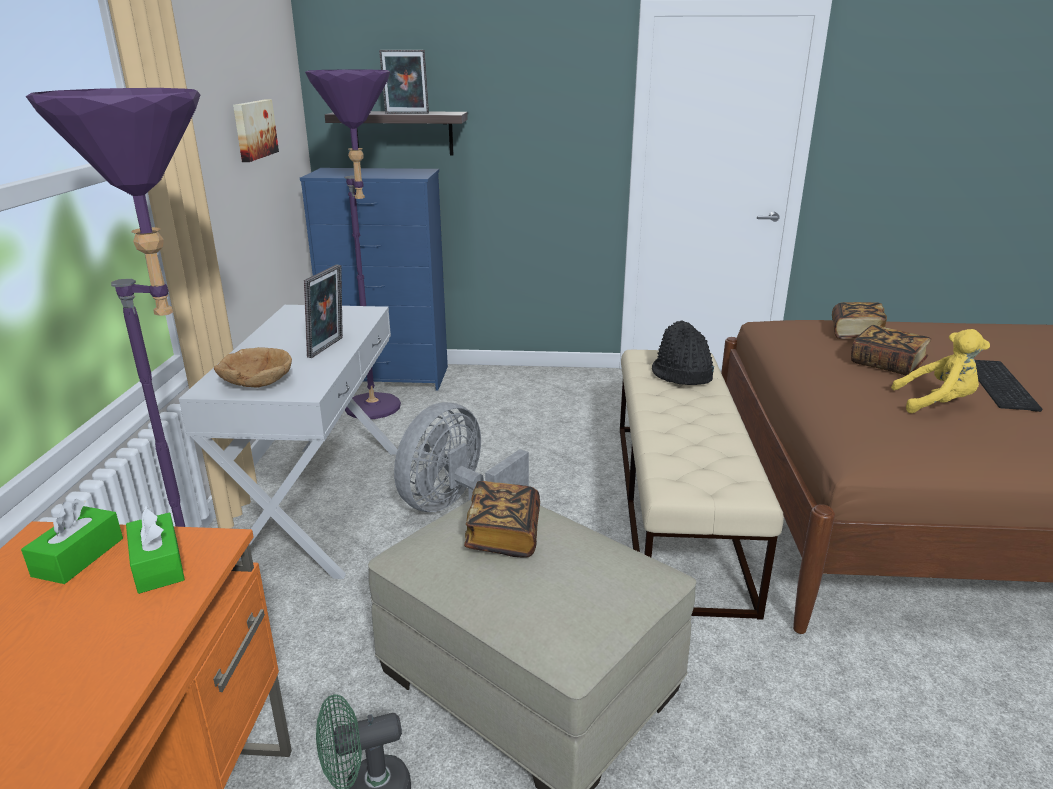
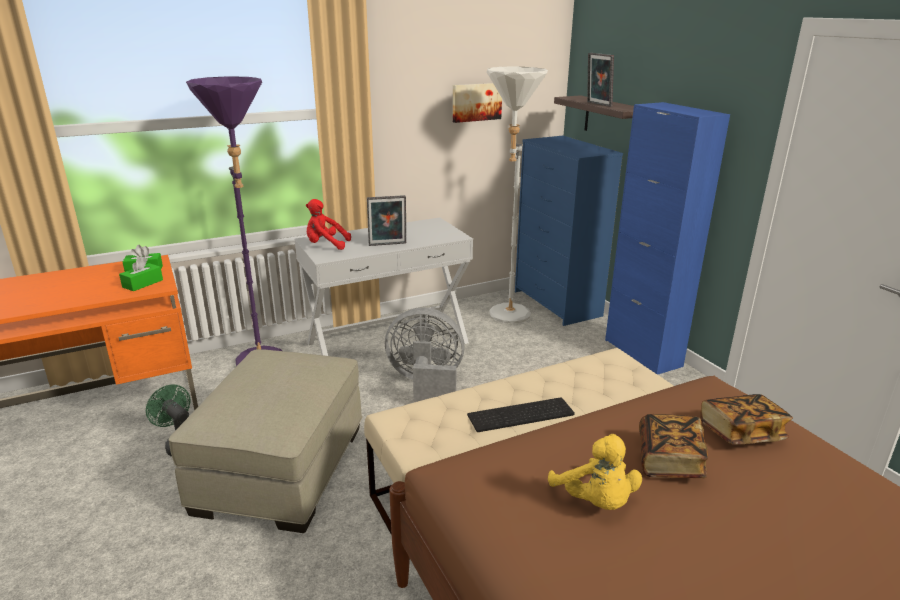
camera: 60 degrees right, 0 degrees up
brown bowl [214,347,292,388] -> red plush toy [306,199,351,250]
purple floor lamp [305,70,401,419] -> white floor lamp [487,67,548,324]
book [464,481,540,558] -> none
black hat [652,321,714,385] -> none
keyboard [975,360,1042,412] -> keyboard moved to [467,397,575,432]
none -> blue cabinet [605,102,730,375]

